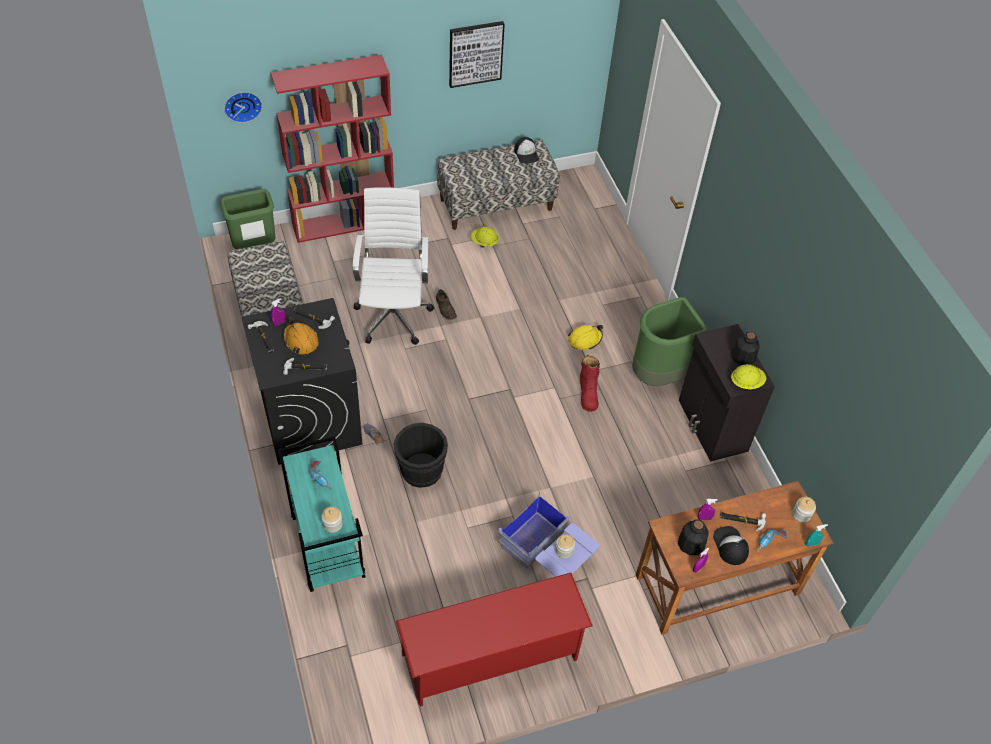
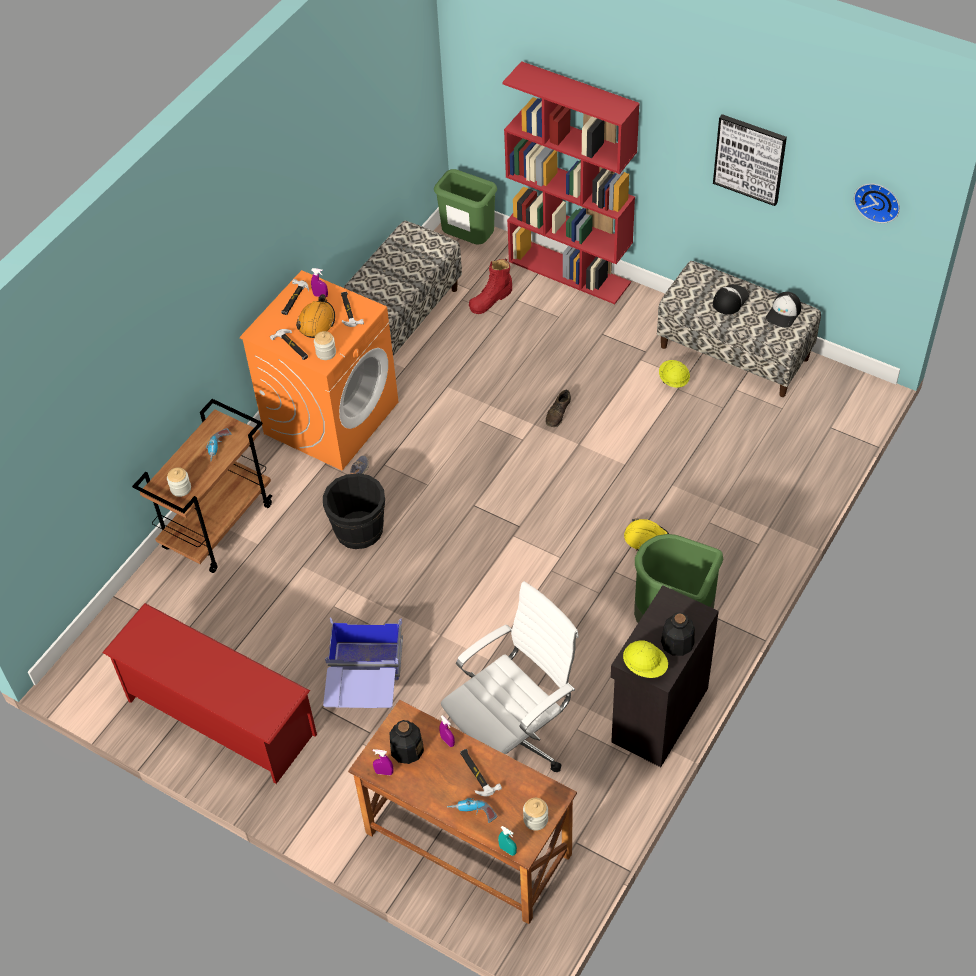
camera: 55 degrees right, 0 degrees up
wall clock [224,92,262,123] -> wall clock moved to [854,183,900,223]
black washing machine [242,298,362,465] -> orange washing machine [240,270,399,470]
turquoise cart [278,436,365,592] -> brown cart [132,399,272,573]
white office chair [352,187,434,345] -> white office chair moved to [441,581,579,772]
jar [555,534,575,559] -> jar moved to [314,331,336,360]
red boot [580,355,600,412] -> red boot moved to [469,259,512,314]
cap [713,526,749,565] -> cap moved to [713,284,749,315]

